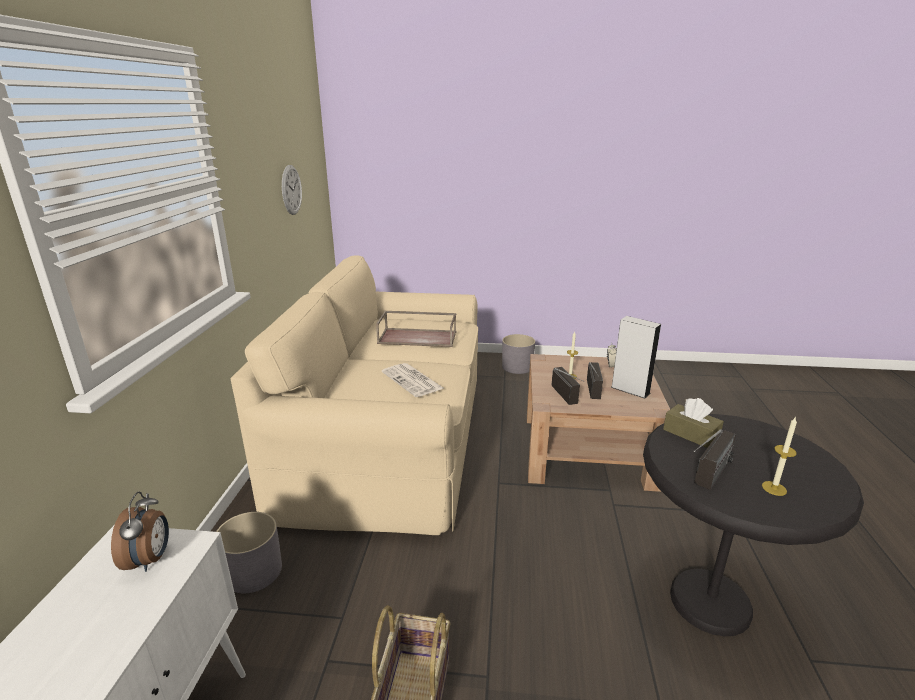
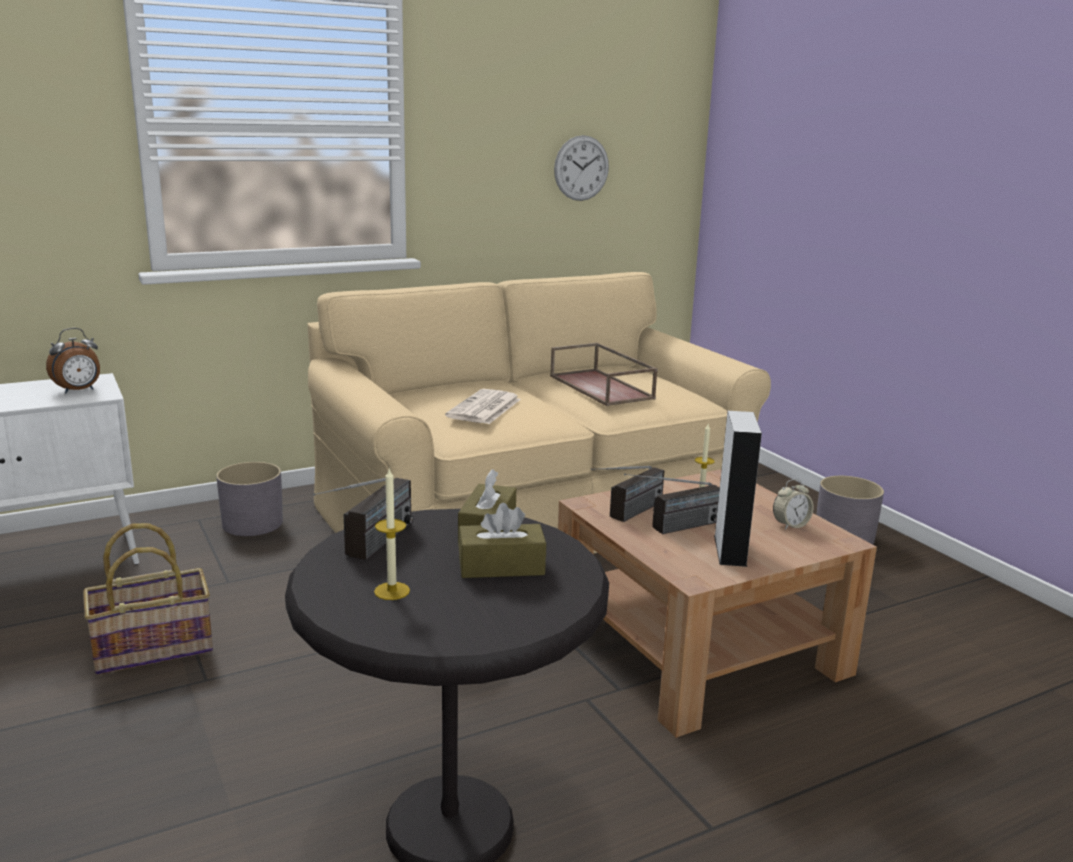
camera: 55 degrees right, 5 degrees down
radio [693,429,736,490] -> radio turned 75 degrees counterclockwise [313,478,413,560]
none -> brown tissue box [458,503,546,578]

